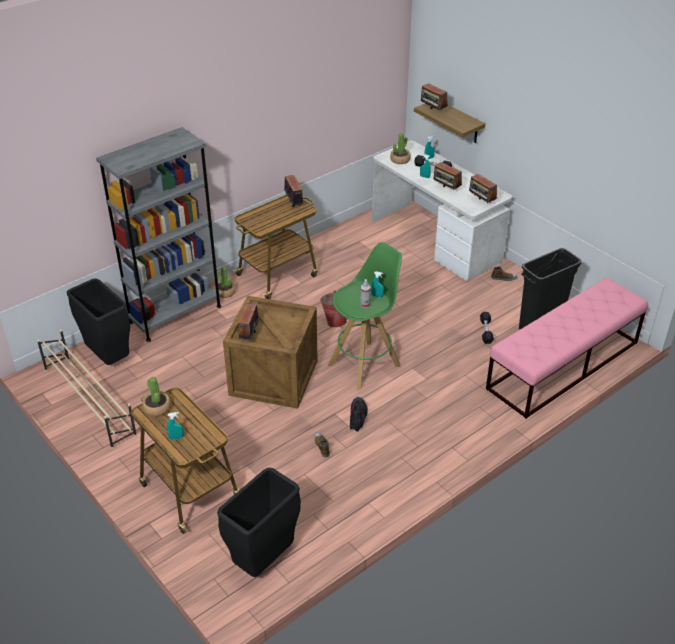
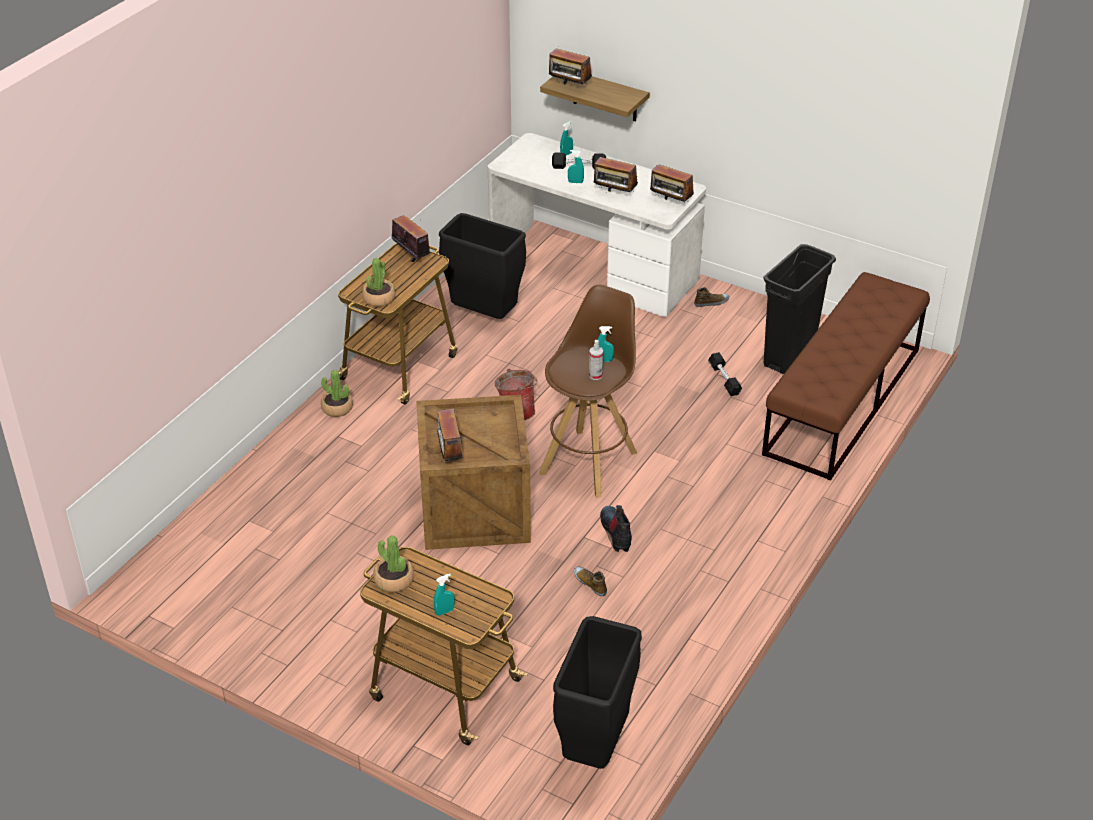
camera: 20 degrees left, 0 degrees up
beige shoe rack [37,329,137,449] -> none
black trash can [67,278,130,365] -> black trash can moved to [439,213,526,319]
grey bookcase [96,127,221,342] -> none
green stool [328,242,402,390] -> brown stool [539,285,637,498]
potted plant [390,133,411,164] -> potted plant moved to [362,258,395,307]
pink bench [486,278,648,419] -> brown bench [762,272,930,481]

